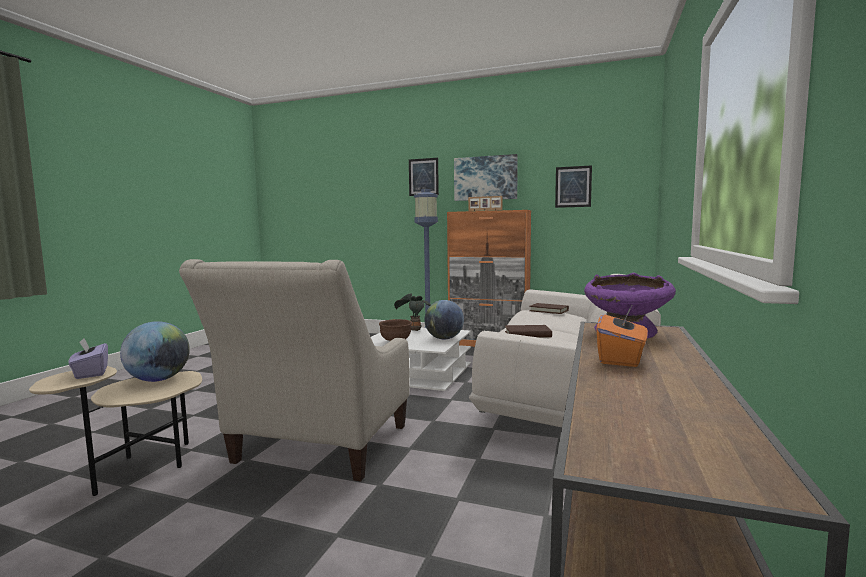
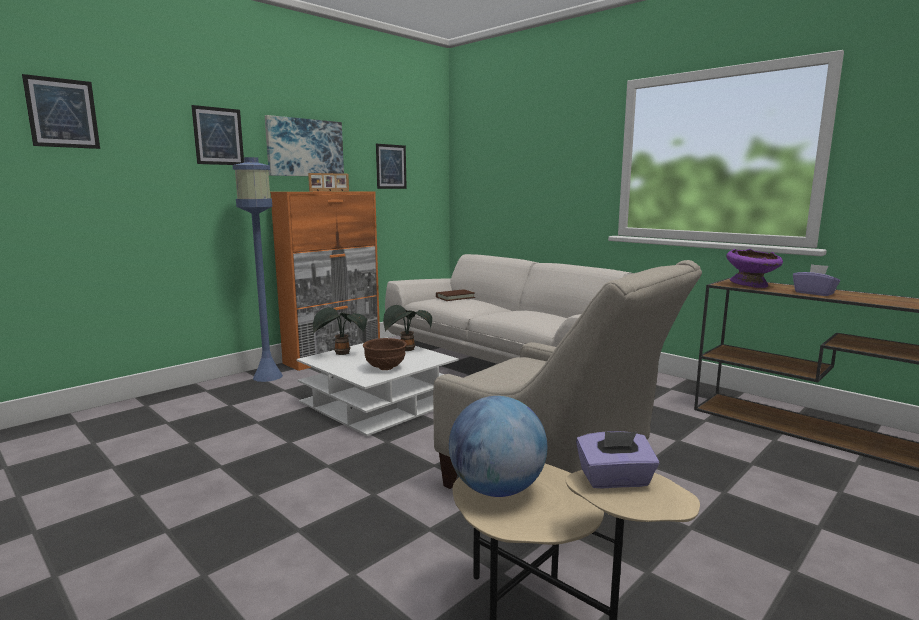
camera: 65 degrees left, 5 degrees up
globe [424,300,464,339] -> potted plant [383,305,432,351]
brown book [505,325,552,338] -> none
orange tissue box [597,304,648,367] -> purple tissue box [793,264,840,296]
none -> picture [22,74,100,149]

